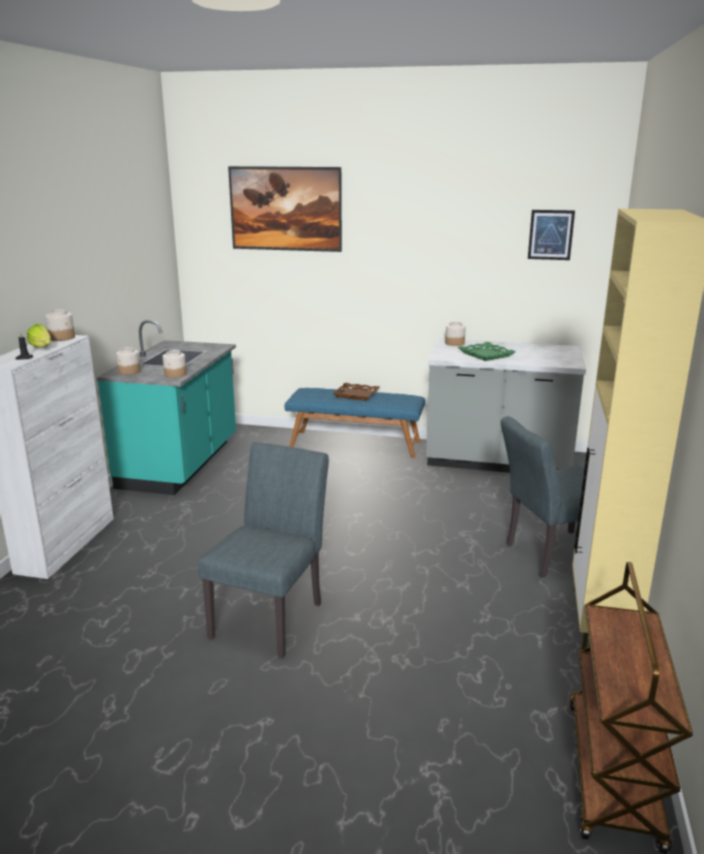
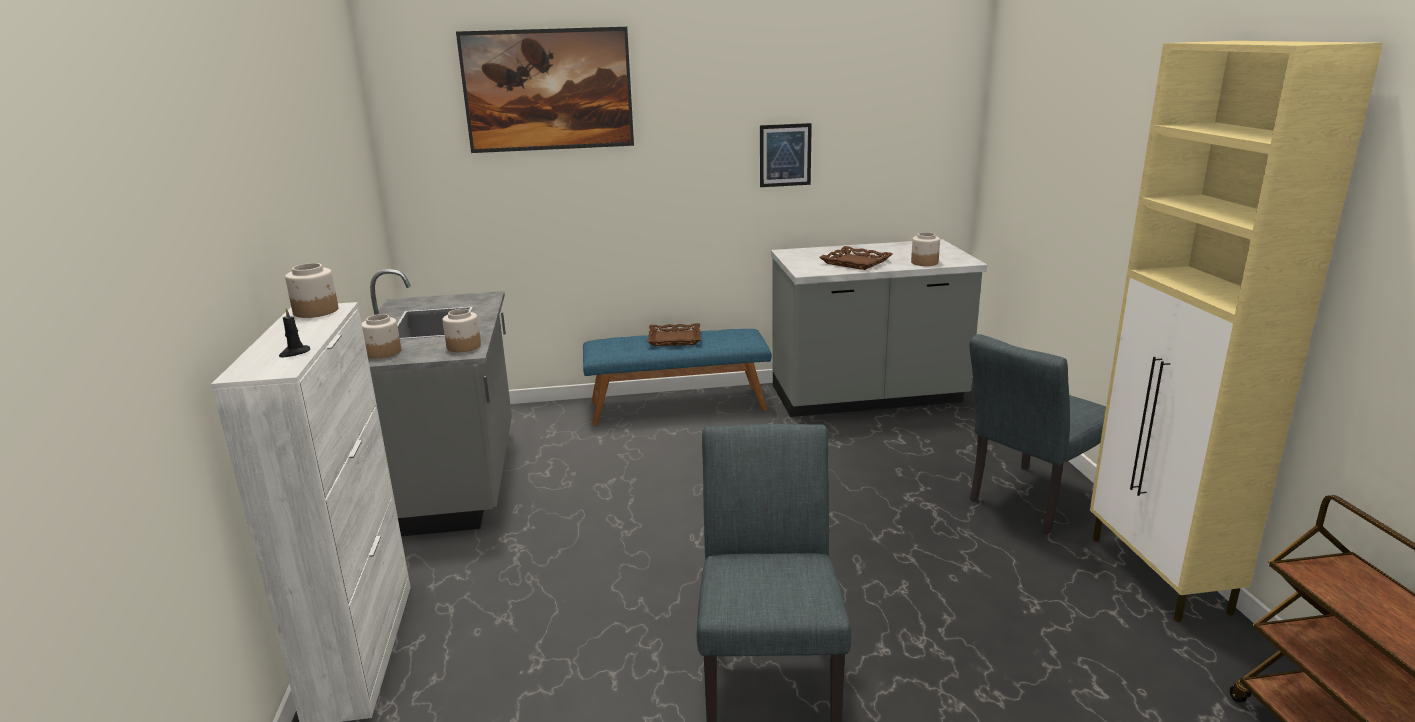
camera: 20 degrees left, 0 degrees up
lettuce [27,324,51,348] -> none
turquoise counter [96,320,236,495] -> grey counter [368,269,512,536]
jar [445,322,466,346] -> jar moved to [911,232,940,266]
green tray [458,342,516,361] -> brown tray [819,246,893,270]
picture [528,210,575,260] -> picture moved to [760,123,812,187]

